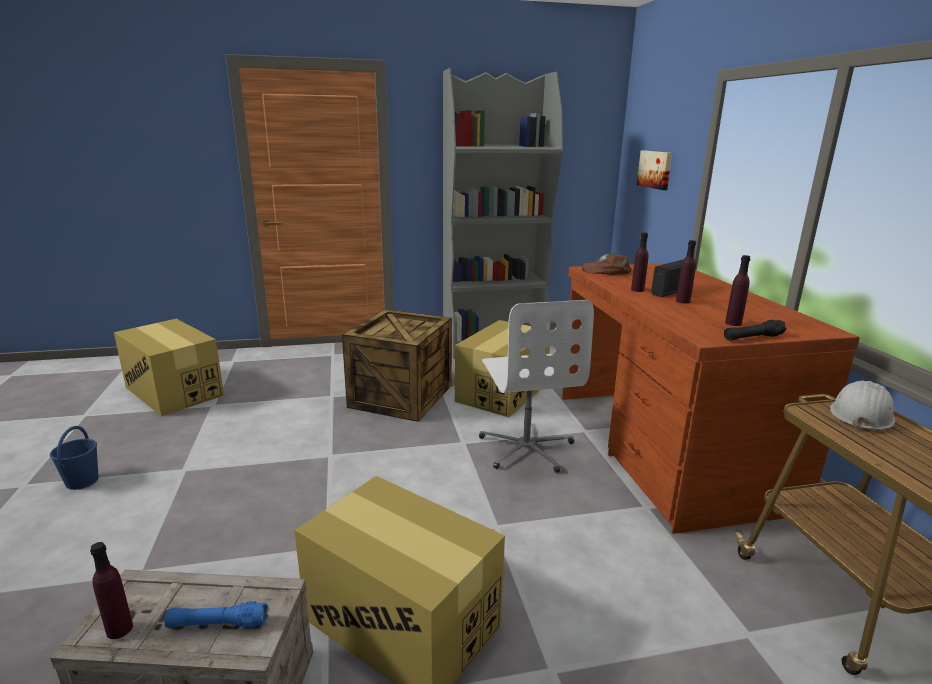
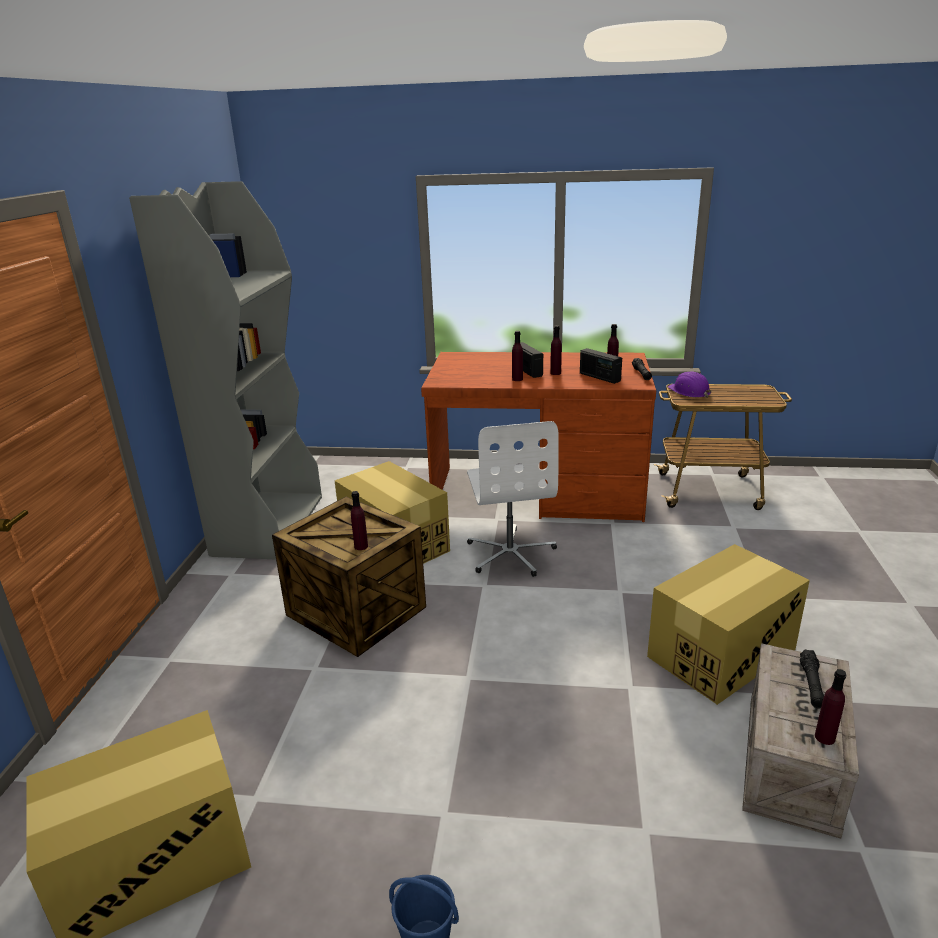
camera: 70 degrees left, 5 degrees up
blue flashlight [165,601,268,628] -> black flashlight [800,649,824,708]
white office chair [479,300,594,473] -> white office chair turned 75 degrees clockwise [467,421,559,577]
brown cap [582,254,631,275] -> none
picture [637,150,672,190] -> none
white hard hat [830,381,895,430] -> purple hard hat [668,371,712,398]
none -> purple bottle [351,491,368,550]
none -> radio [580,348,622,384]

